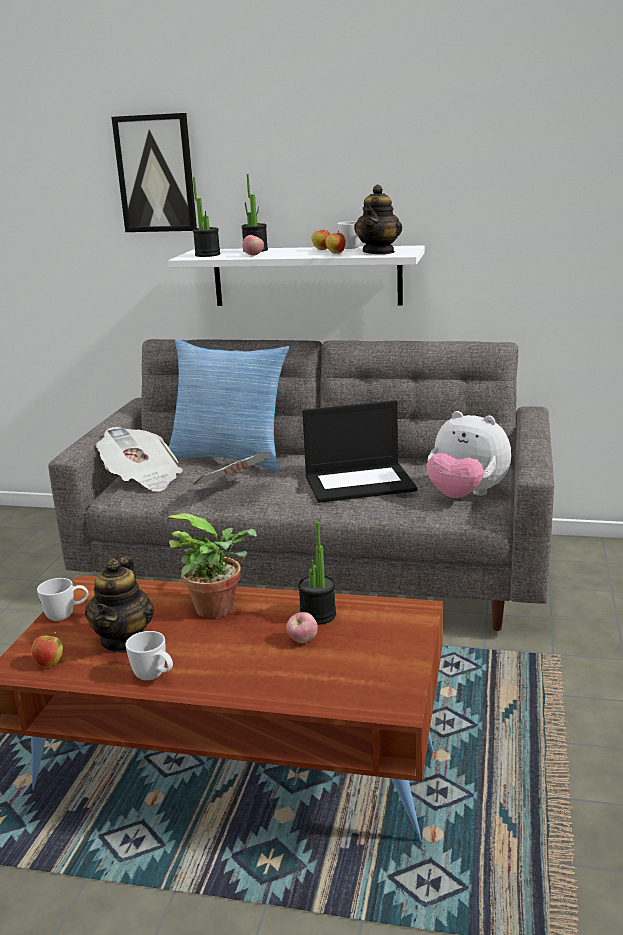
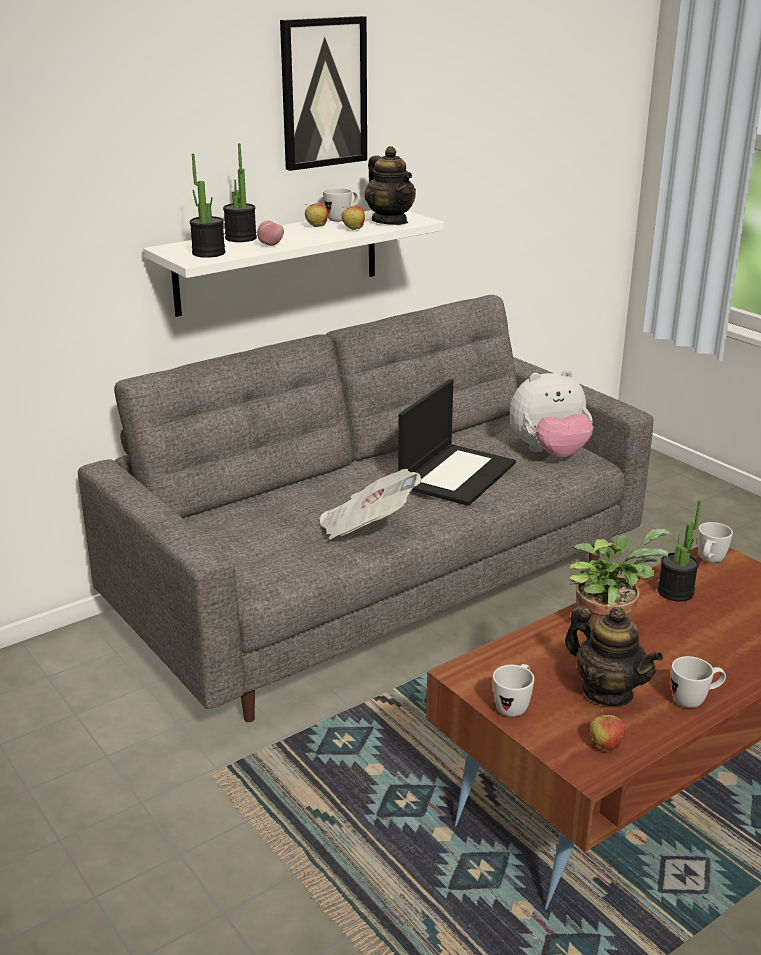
camera: 50 degrees left, 5 degrees up
newspaper [96,427,183,492] -> none
picture [111,113,197,232] -> picture moved to [280,16,367,171]
pillow [169,339,289,472] -> none
apple [286,612,318,643] -> none
none -> white mug [698,522,733,563]

